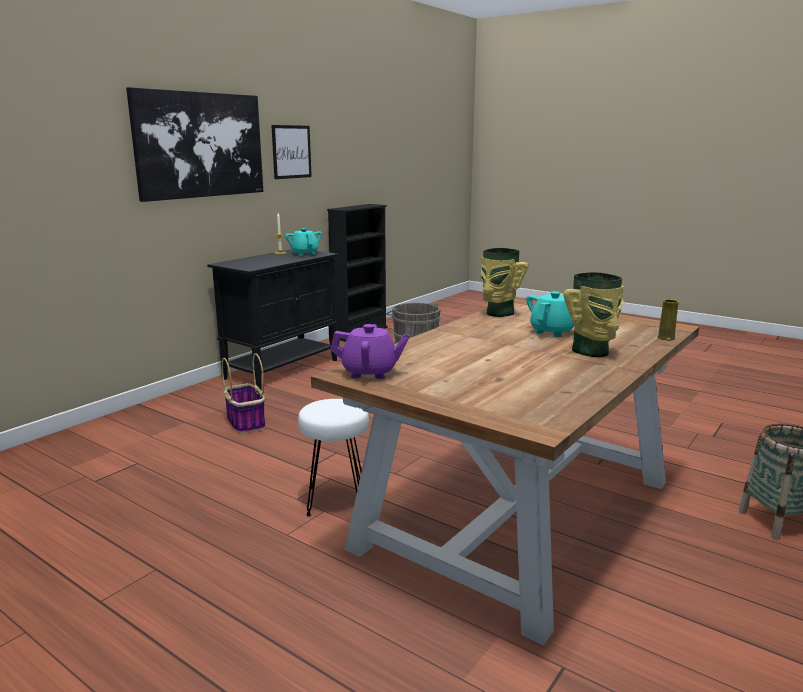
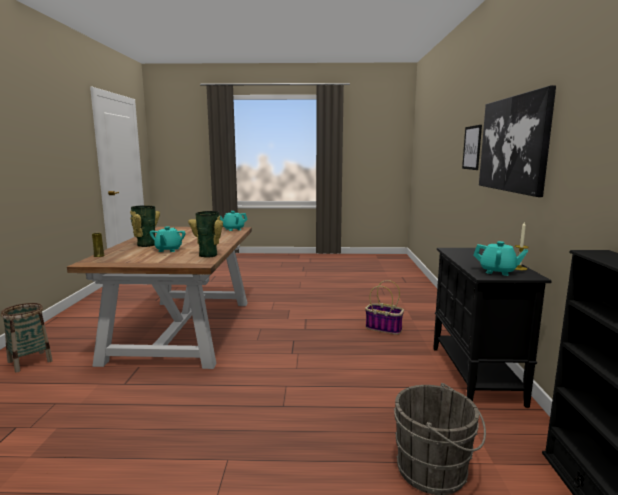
camera: 145 degrees right, 5 degrees down
picture [271,125,312,179] -> picture moved to [462,125,482,170]
white stool [298,399,369,516] -> none
purple teapot [330,324,410,379] -> turquoise teapot [219,211,248,231]

